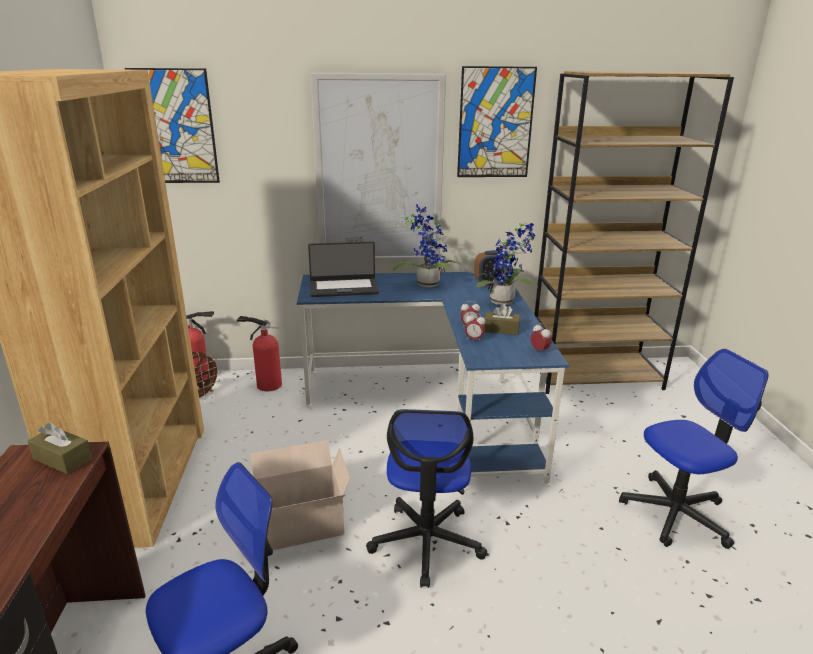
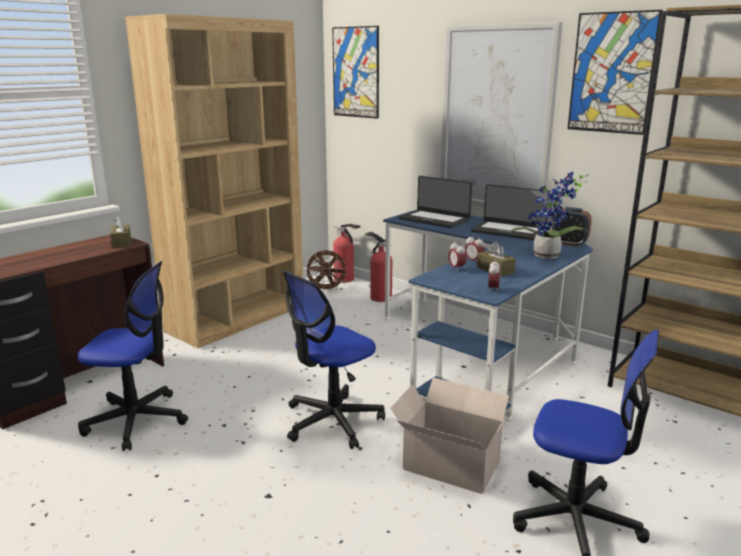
camera: 45 degrees right, 5 degrees down
cardboard box [251,440,350,550] -> cardboard box moved to [391,378,513,494]
potted plant [392,204,461,287] -> laptop [471,184,550,240]

